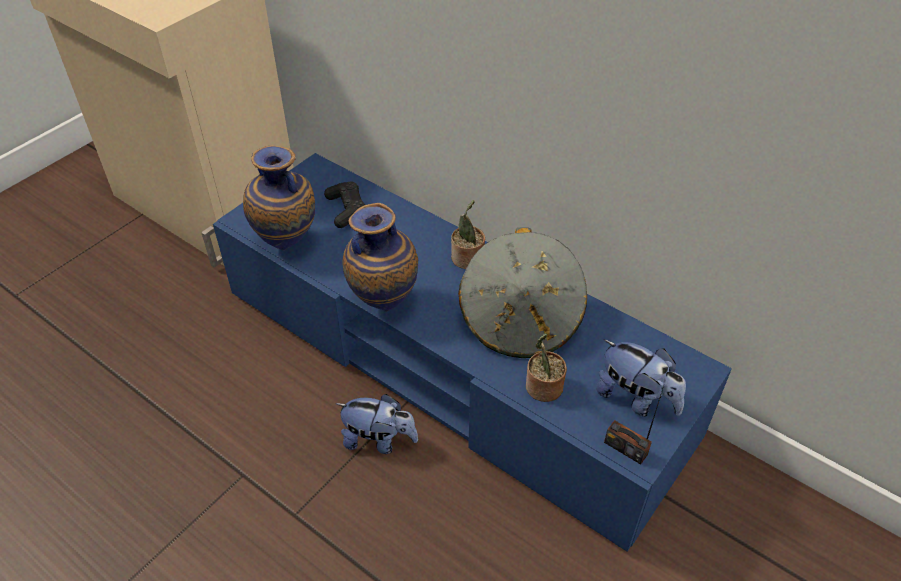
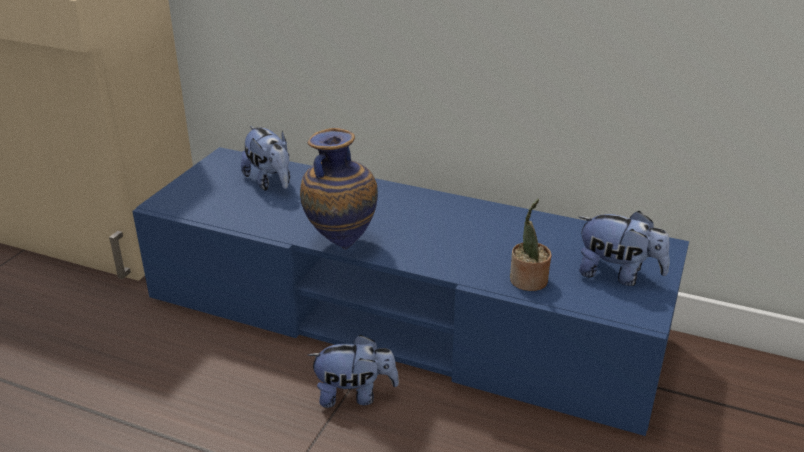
camera: 15 degrees left, 15 degrees down
vase [243,145,315,251] -> none
black game controller [324,182,365,228] -> plush toy [241,126,290,191]
potted plant [451,200,485,269] -> none
grey hat [458,228,587,358] -> none
radio [604,385,664,465] -> none

